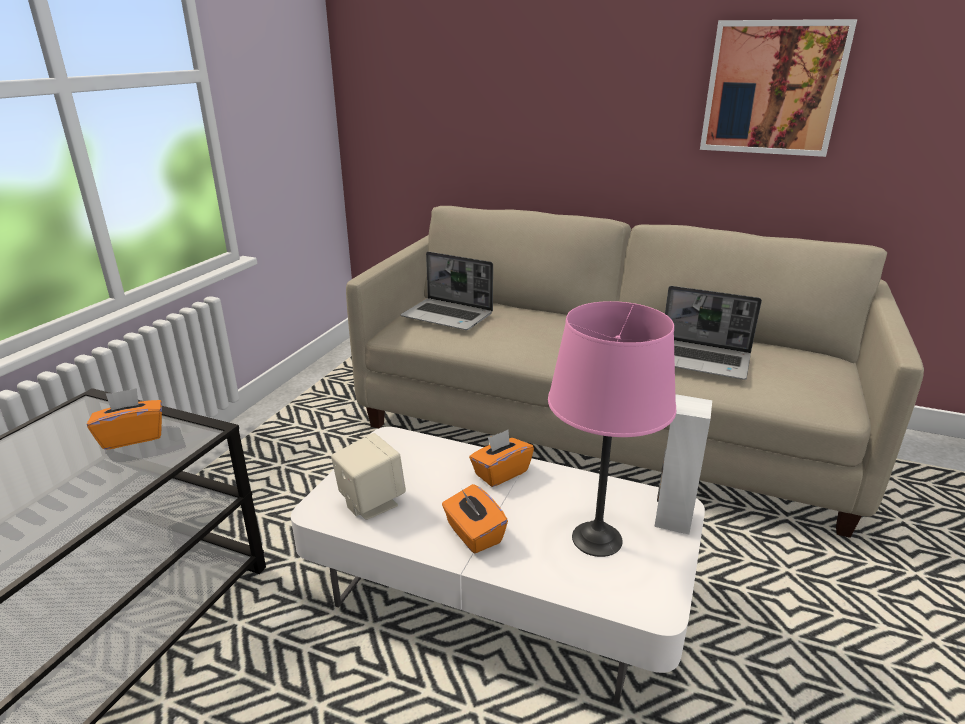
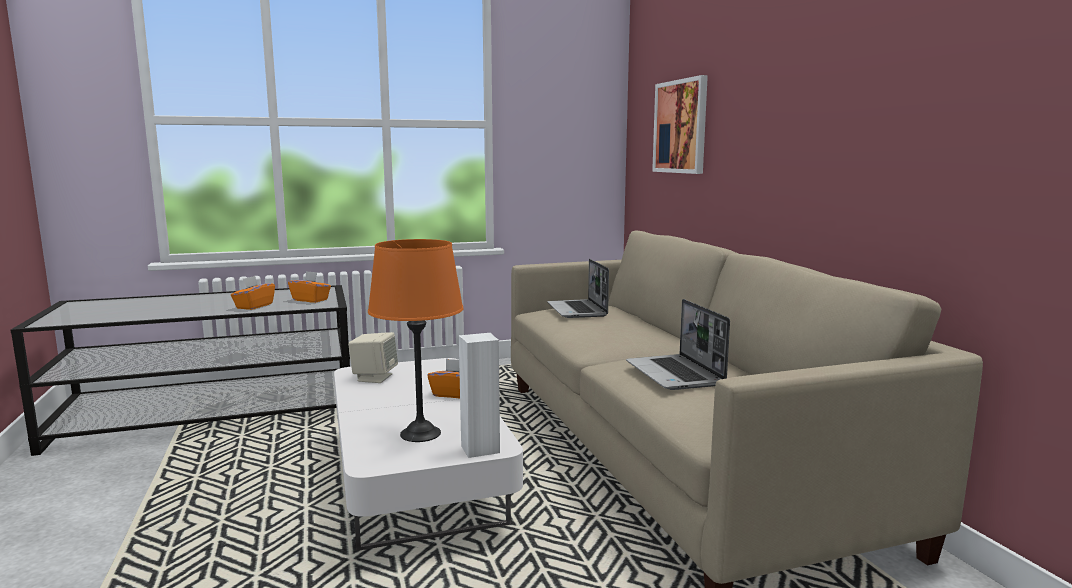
camera: 50 degrees right, 15 degrees down
orange tissue box [442,484,508,553] -> orange tissue box moved to [231,276,275,310]
pink table lamp [548,301,676,557] -> orange table lamp [368,239,464,442]
picture [700,19,857,157] -> picture moved to [652,75,708,174]

